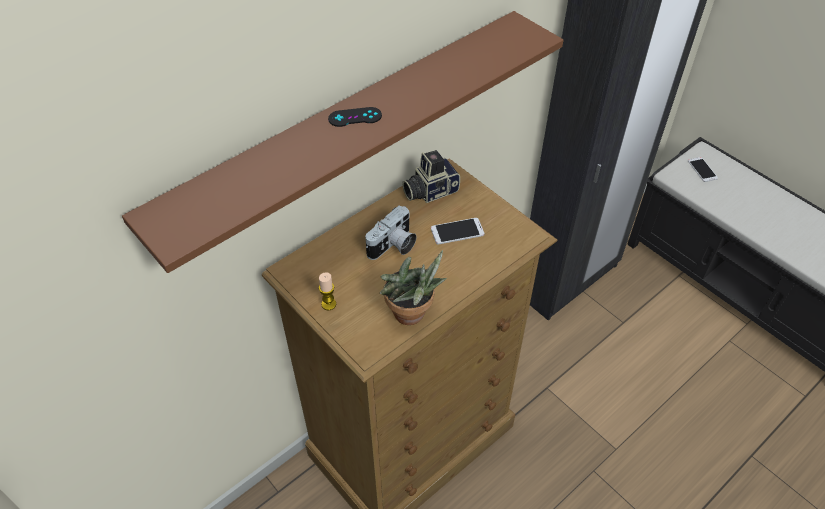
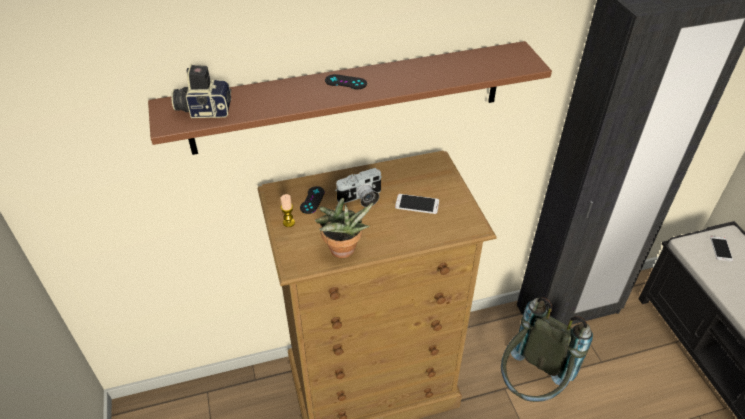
camera: 25 degrees right, 5 degrees down
camera [402,150,460,203] -> camera moved to [171,63,231,118]
none -> black game controller [300,186,325,214]
none -> grey backpack [501,297,593,402]

